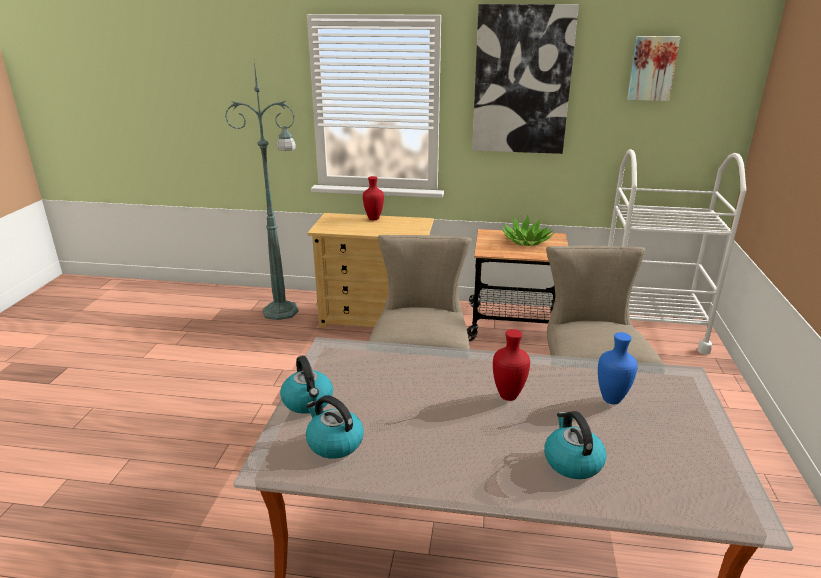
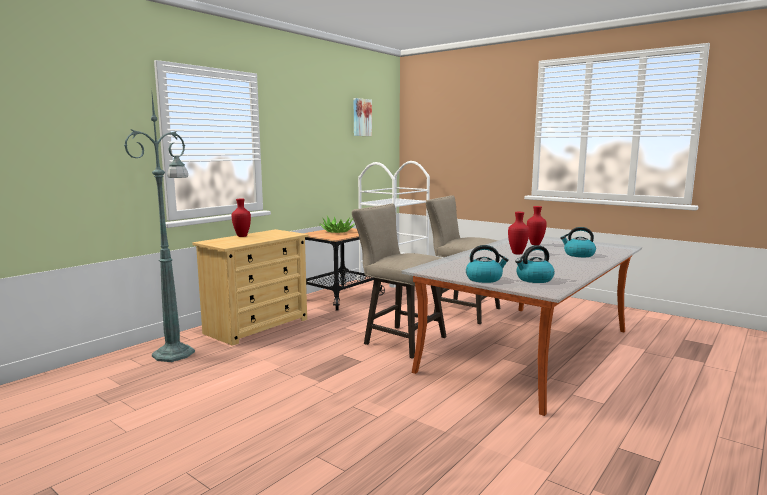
camera: 60 degrees left, 15 degrees down
picture [472,4,579,154] -> none
blue vase [598,332,638,404] -> red vase [527,206,547,245]

